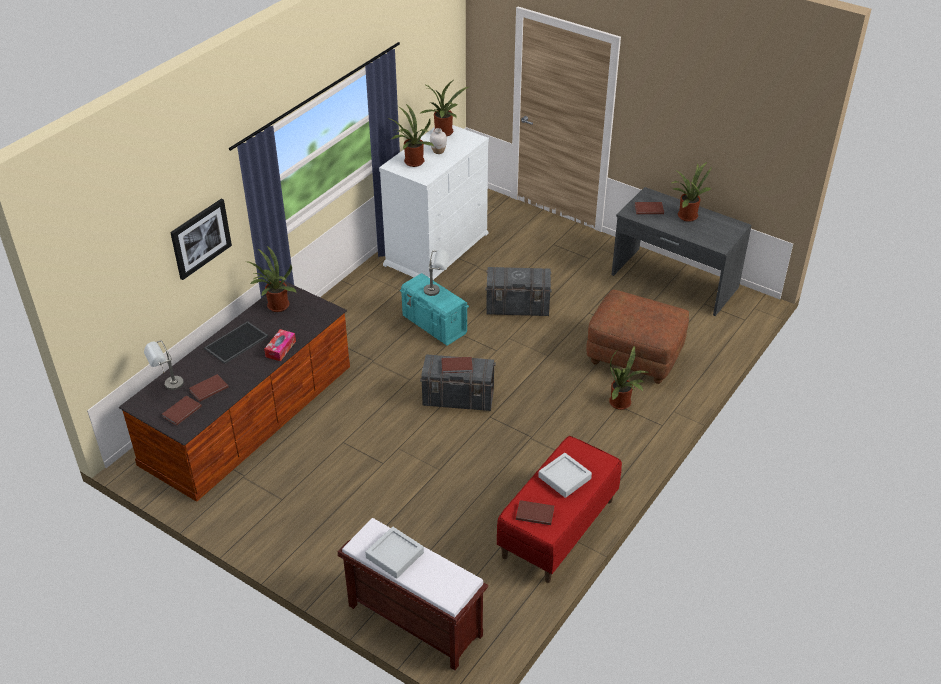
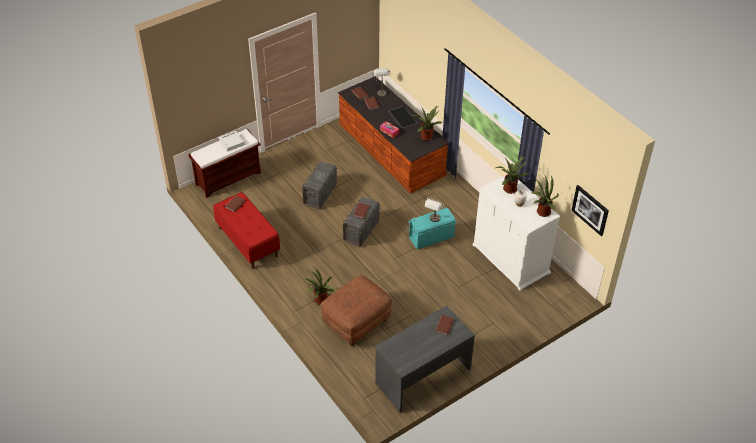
camera: 110 degrees right, 5 degrees up
picture [170,198,232,280] -> picture moved to [571,185,609,236]
grey storage box [486,267,552,316] -> grey storage box moved to [302,161,337,209]
grey tray [538,453,592,498] -> none
potted plant [672,162,712,222] -> none

